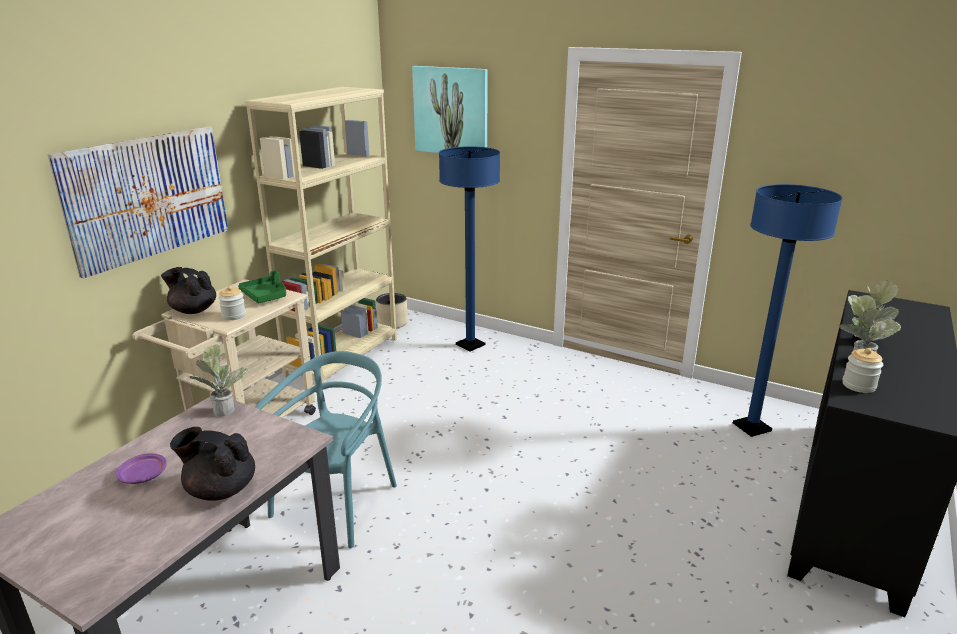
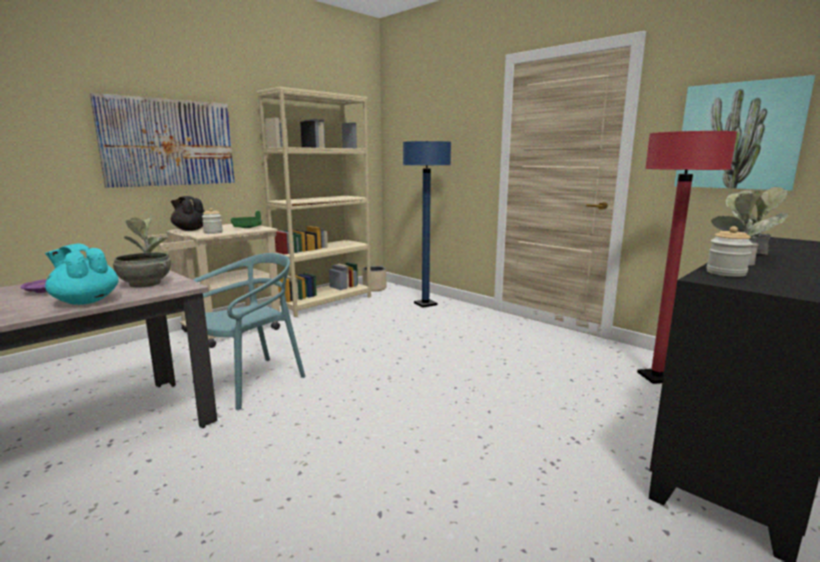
camera: 15 degrees right, 10 degrees down
black teapot [170,427,255,501] -> turquoise teapot [45,244,119,305]
picture [412,66,488,153] -> picture moved to [674,75,815,191]
blue floor lamp [733,184,843,437] -> red floor lamp [637,131,737,384]
none -> grey bowl [113,252,171,288]

